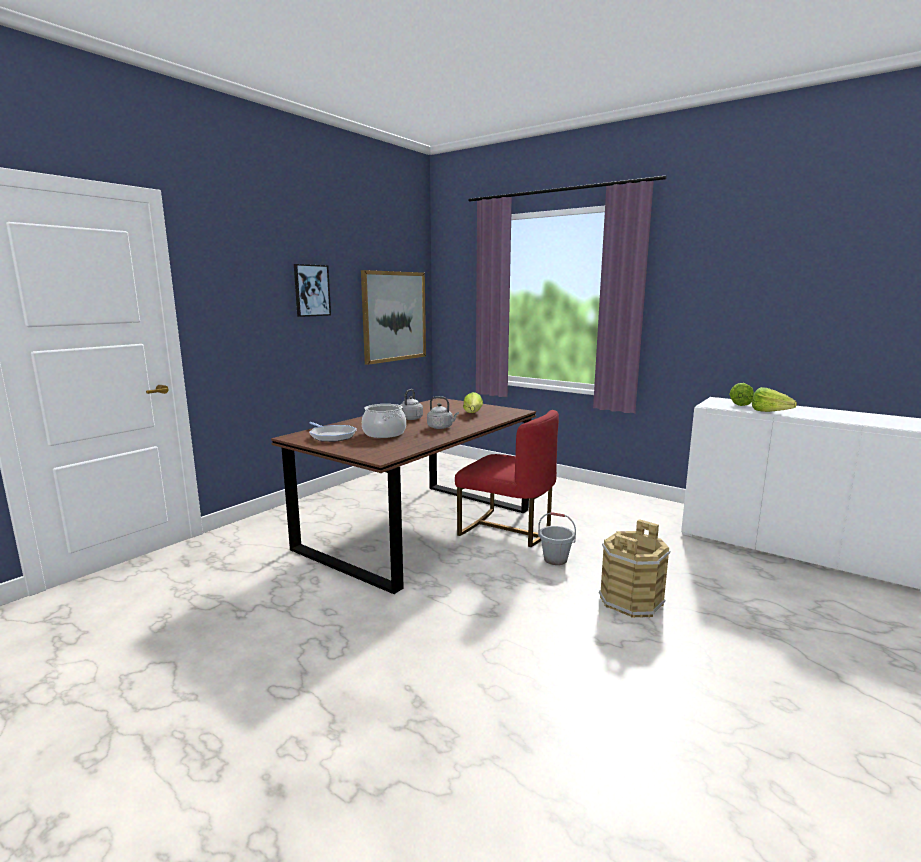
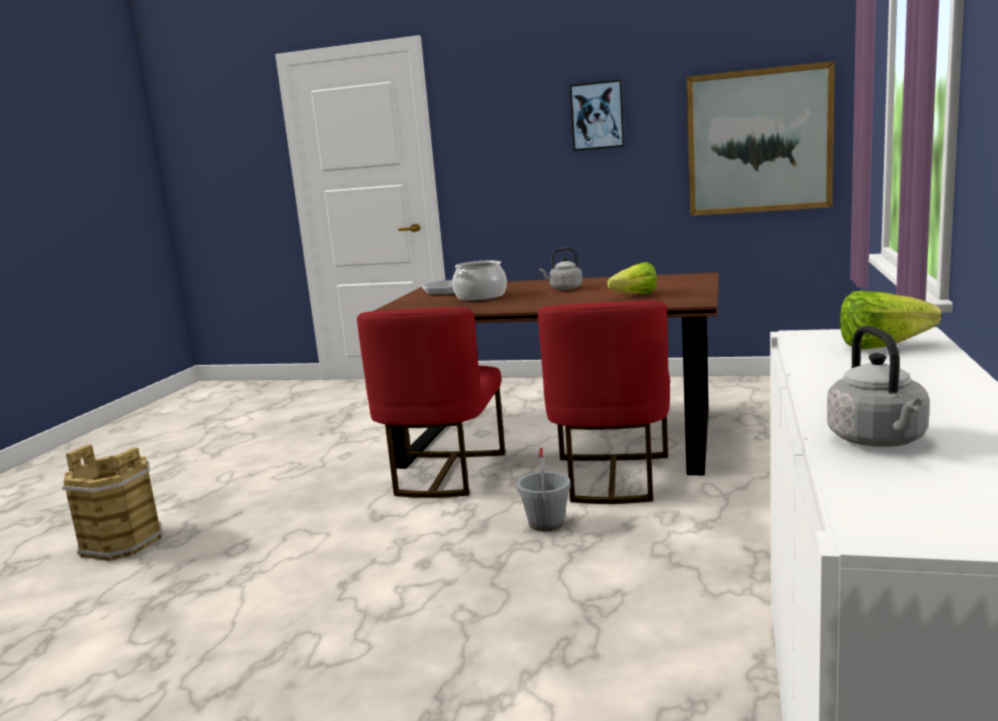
camera: 70 degrees right, 0 degrees up
grey kettle [427,396,459,429] -> grey kettle moved to [827,326,930,447]
brown bucket [599,519,670,618] -> brown bucket moved to [62,444,163,561]
lettuce [752,387,797,412] -> none
none -> red chair [357,307,505,498]

